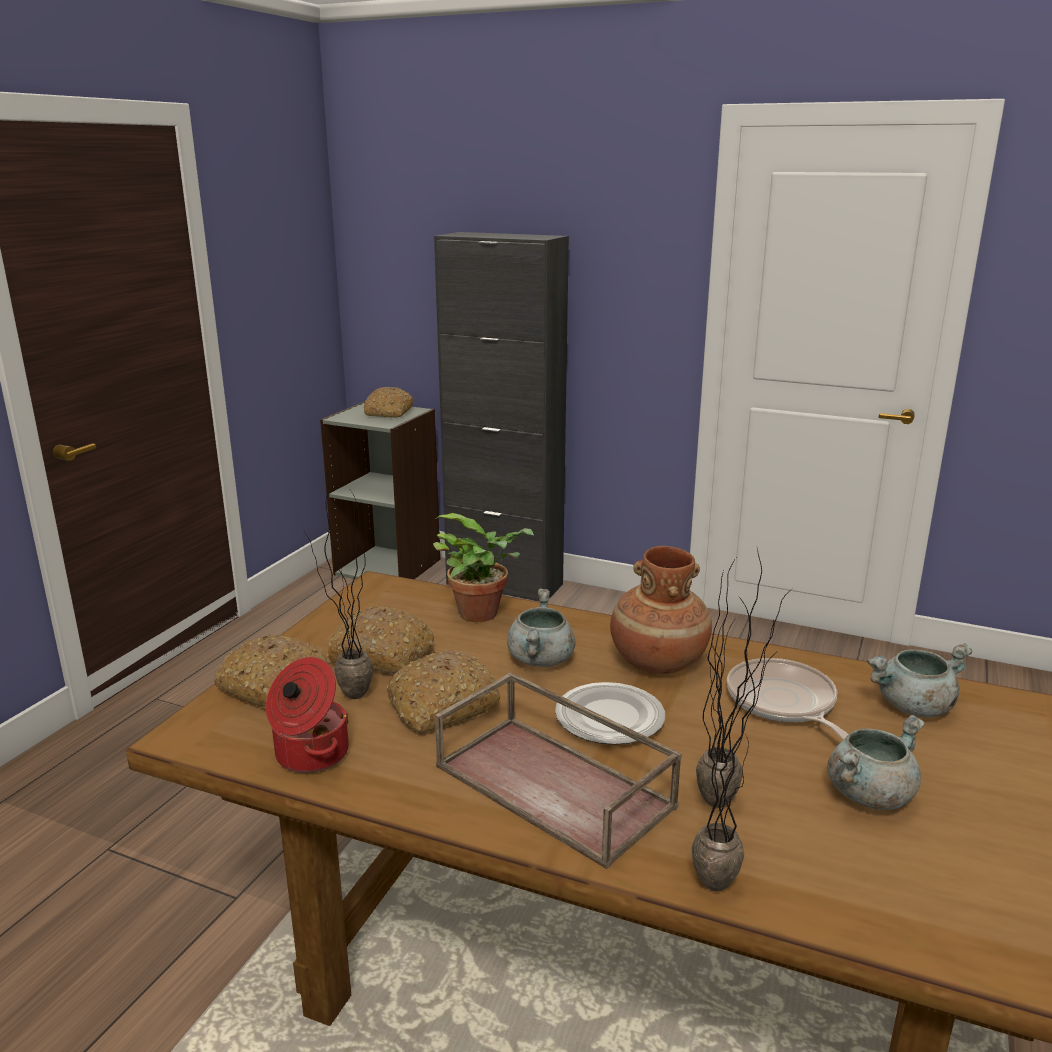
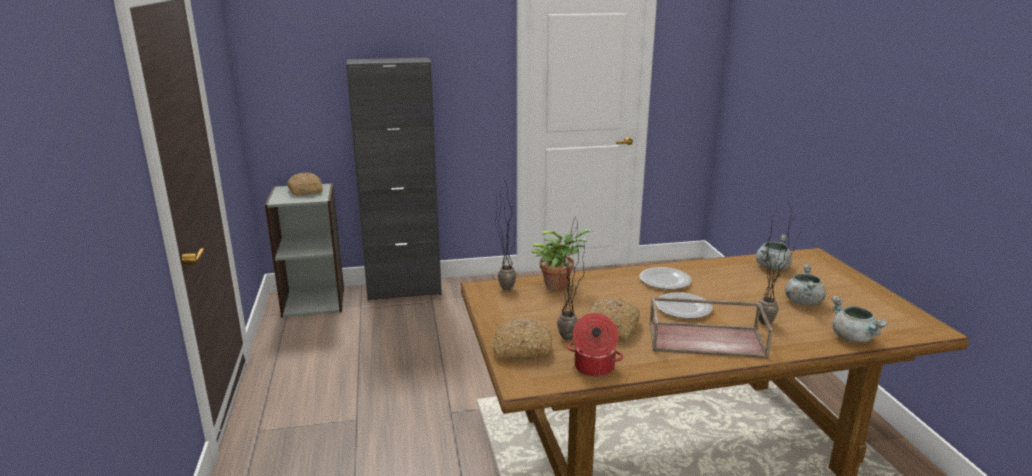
camera: 35 degrees left, 0 degrees up
bread [326,607,434,674] -> none
grey cooking pot [507,588,575,667] -> grey cooking pot moved to [831,296,889,342]
brown vase [610,546,712,674] -> plate [639,267,692,289]
potted plant [692,597,770,891] -> potted plant moved to [495,177,516,291]
frying pan [727,658,848,739] -> none

